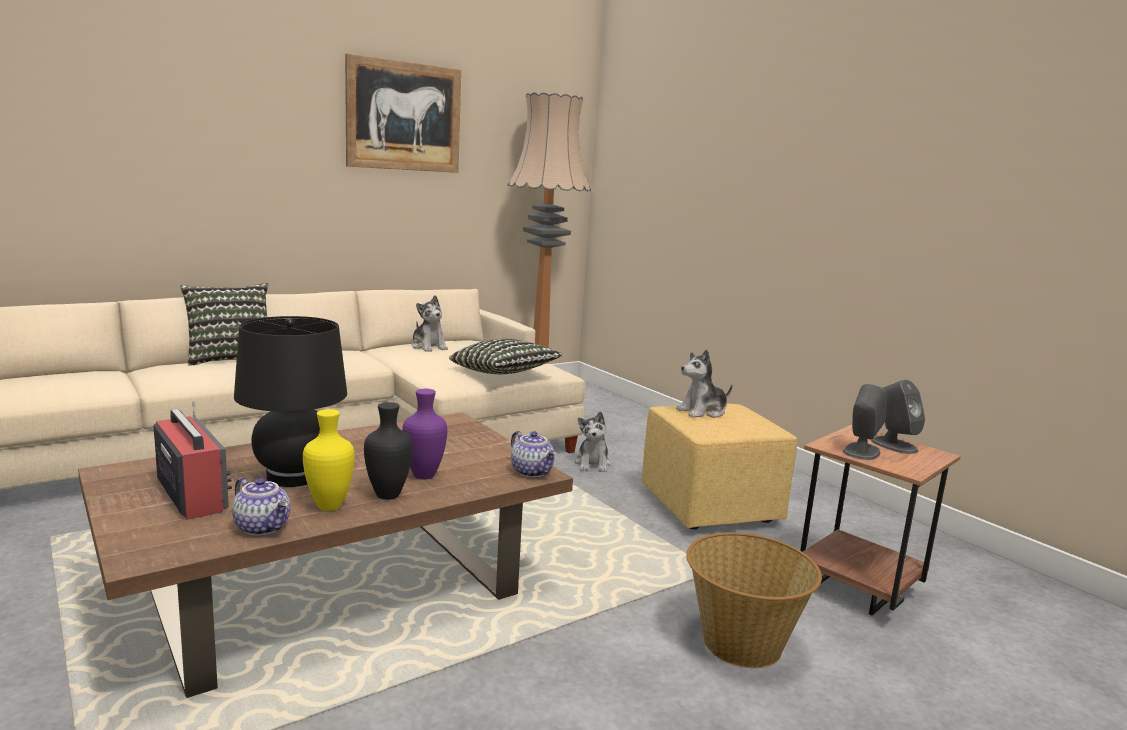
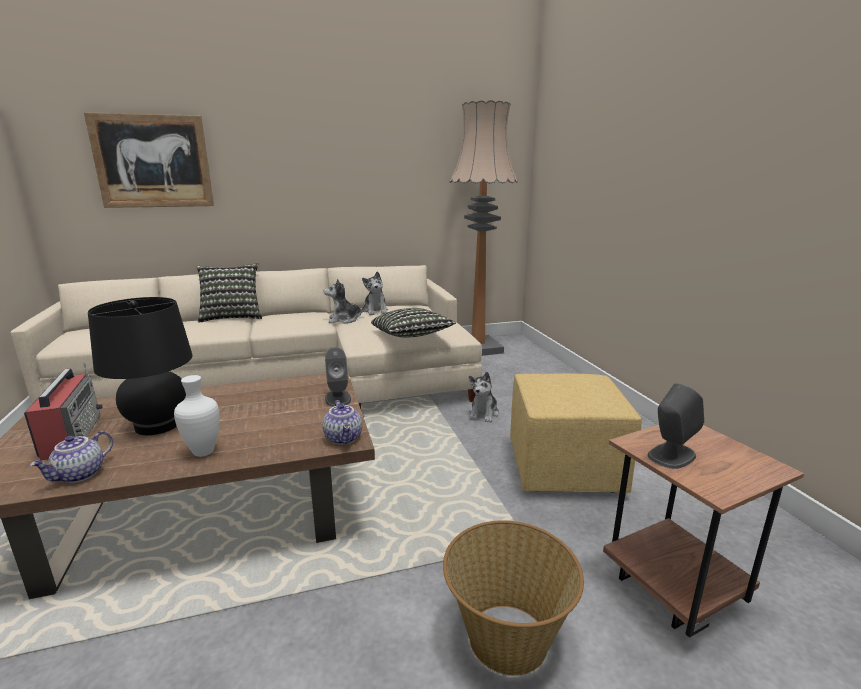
camera: 20 degrees right, 5 degrees up
teapot [232,478,290,536] -> teapot turned 60 degrees clockwise [30,431,113,483]
yellow vase [303,409,354,511] -> none
picture [345,54,461,173] -> picture moved to [84,112,214,208]
black vase [364,402,413,500] -> white vase [174,375,220,457]
purple vase [402,389,447,480] -> none
plush toy [676,349,733,418] -> plush toy moved to [324,279,366,324]
grey speaker [871,379,925,454] -> grey speaker moved to [325,347,351,407]

